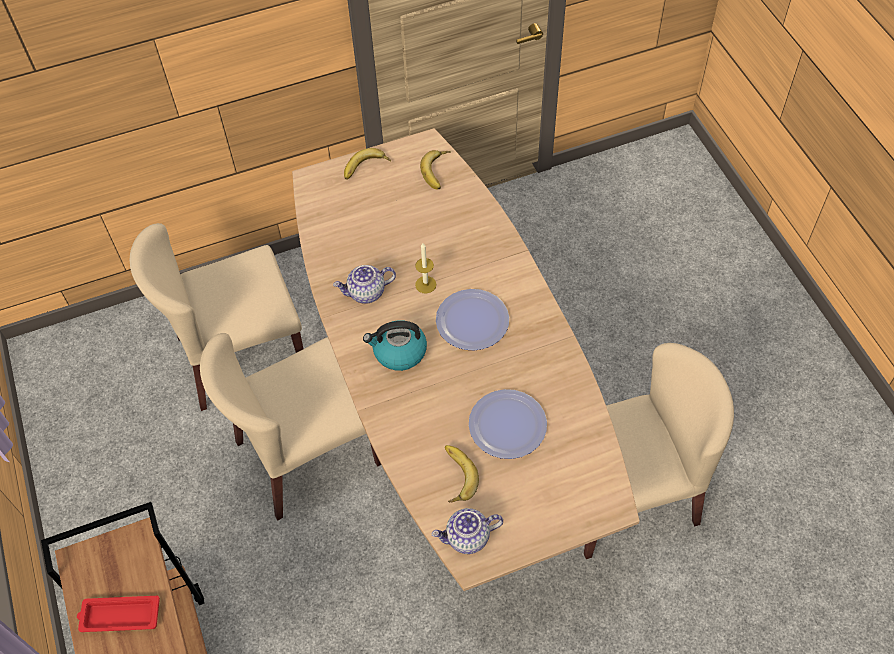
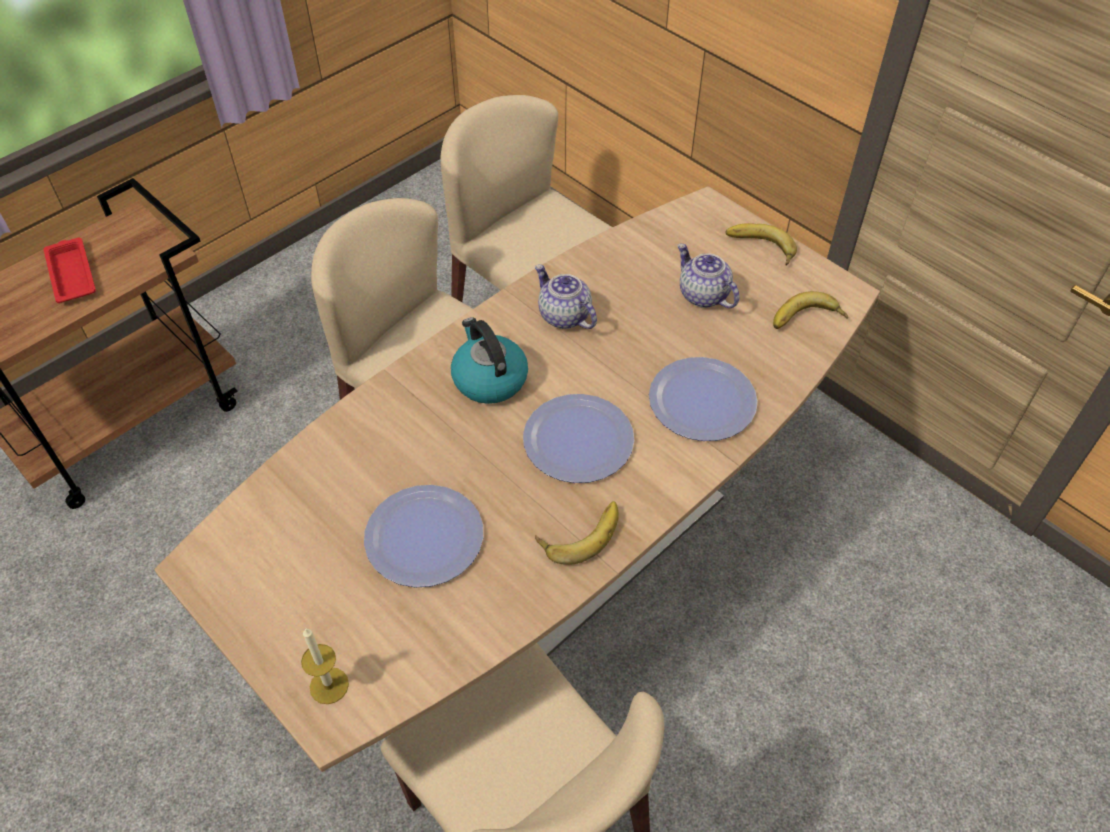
camera: 65 degrees right, 5 degrees down
candle [415,243,436,294] -> candle moved to [301,628,349,704]
teapot [431,508,503,554] -> teapot moved to [678,244,739,308]
banana [445,445,479,502] -> banana moved to [535,501,619,565]
none -> plate [649,357,758,441]

